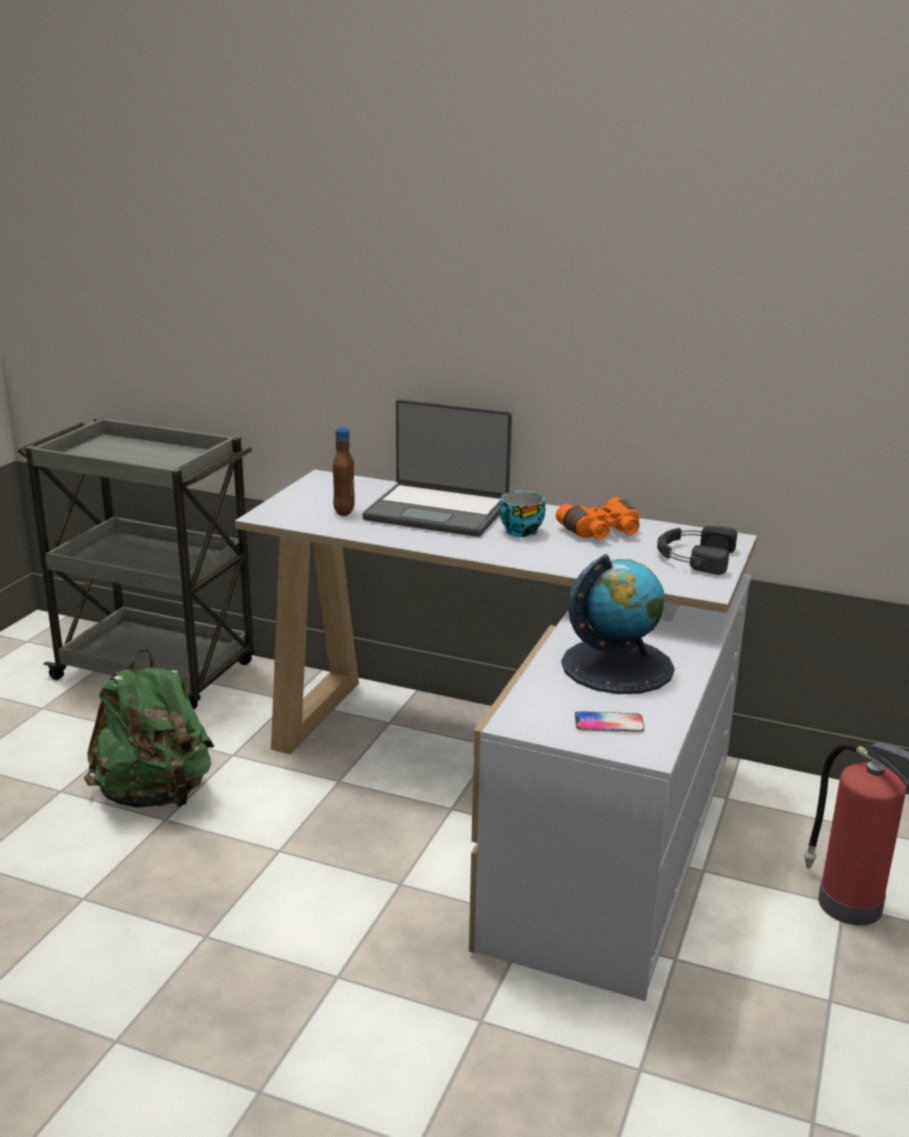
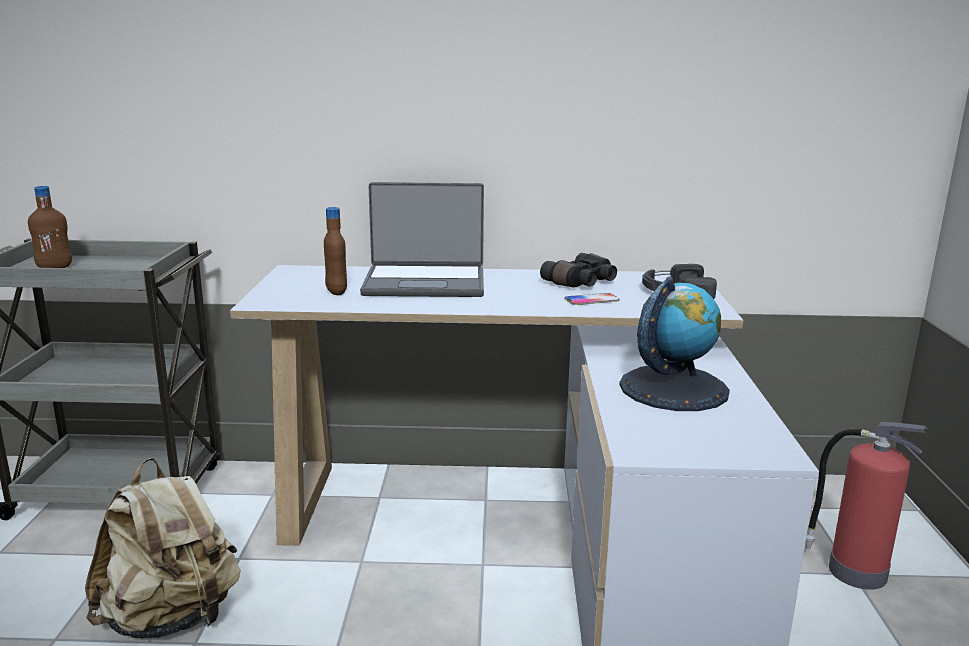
camera: 20 degrees left, 5 degrees down
green backpack [84,649,214,808] -> beige backpack [85,458,241,638]
cup [499,491,545,537] -> none
orange binoculars [556,497,640,540] -> black binoculars [540,253,617,287]
phone [575,711,644,732] -> phone moved to [564,293,620,305]
none -> brown bottle [28,186,72,268]

